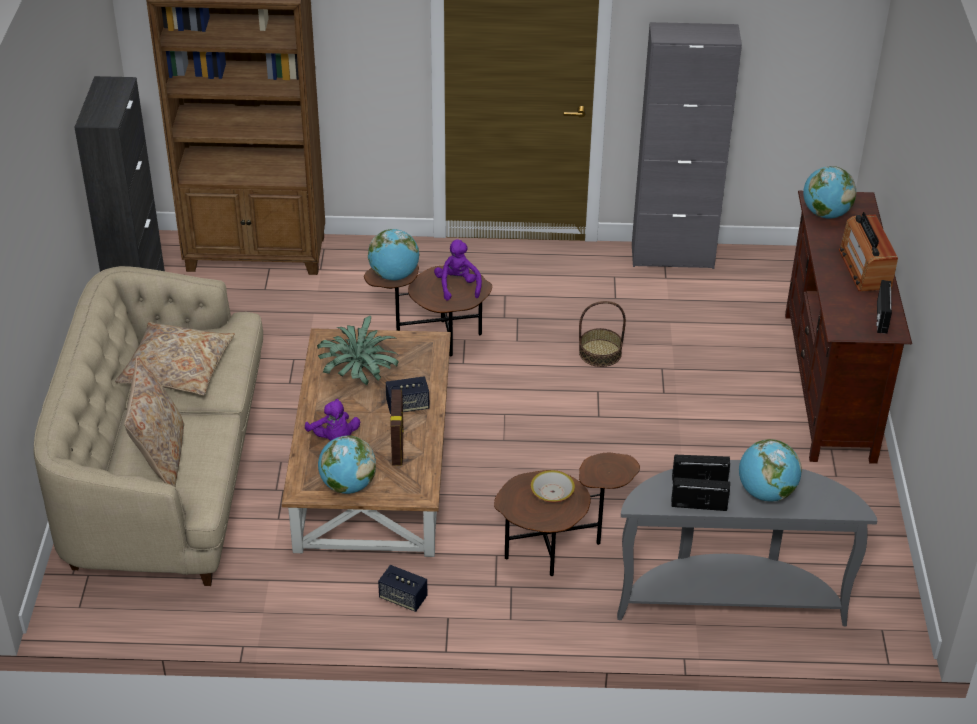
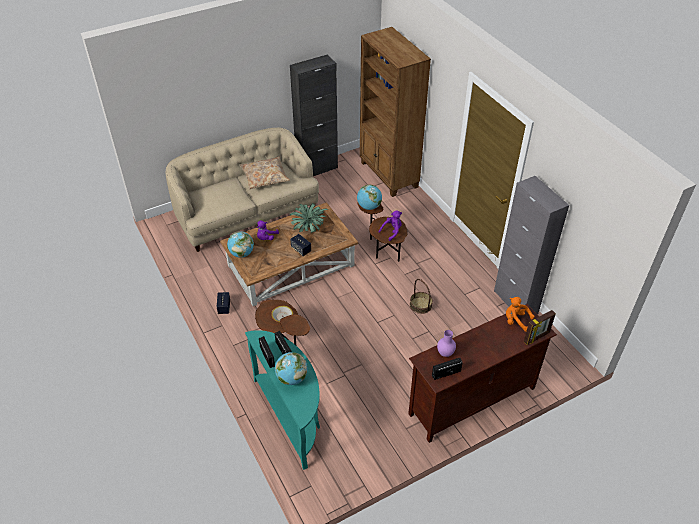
camera: 60 degrees right, 5 degrees up
beige pillow [124,356,184,487] -> none
picture frame [390,390,403,466] -> picture frame moved to [524,310,556,345]
grey console table [617,460,877,626] -> turquoise console table [245,330,320,470]
globe [803,166,857,219] -> orange plush toy [506,297,534,332]
radio [839,212,898,292] -> none
none -> purple vase [437,330,456,357]

